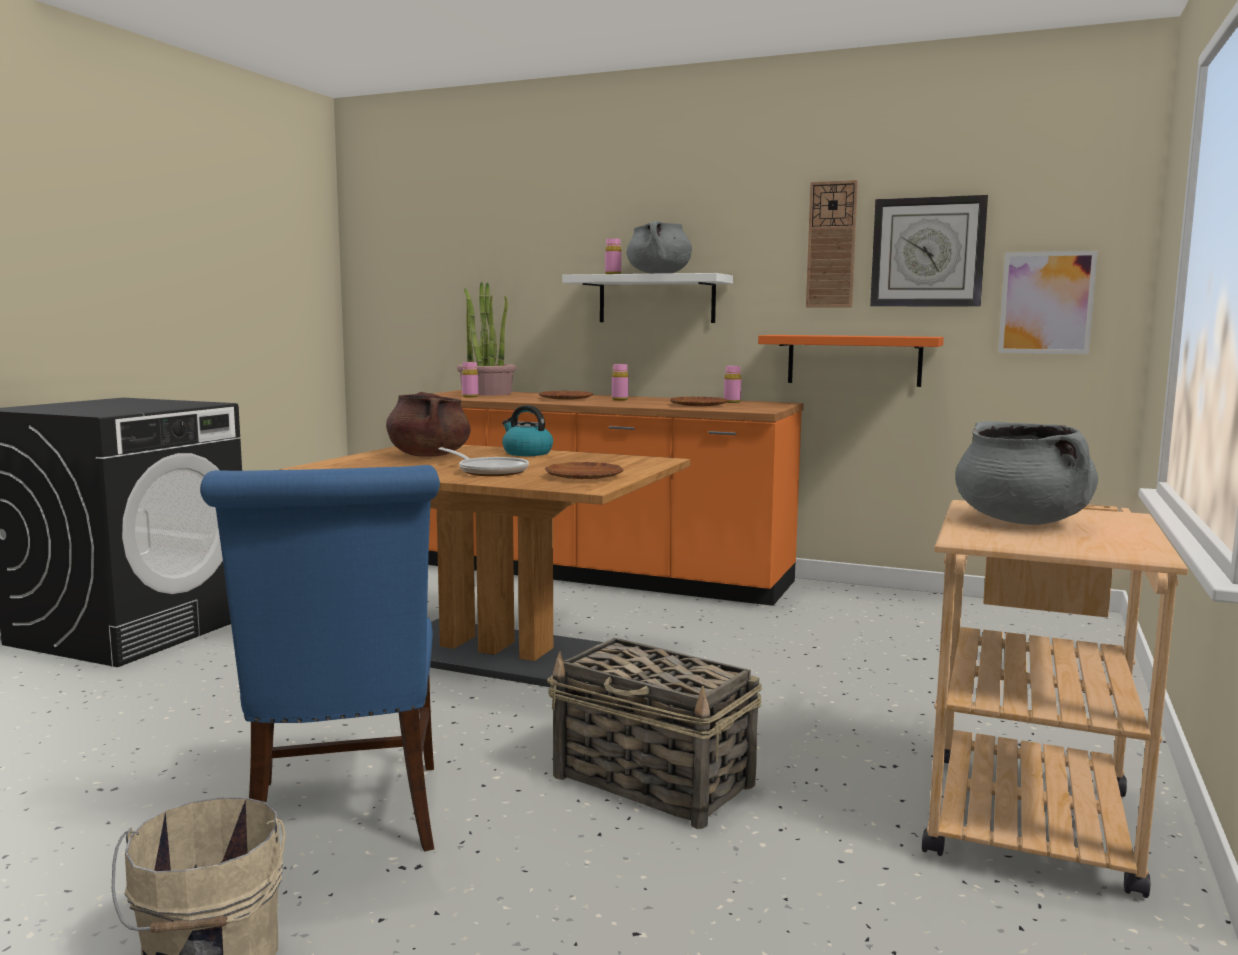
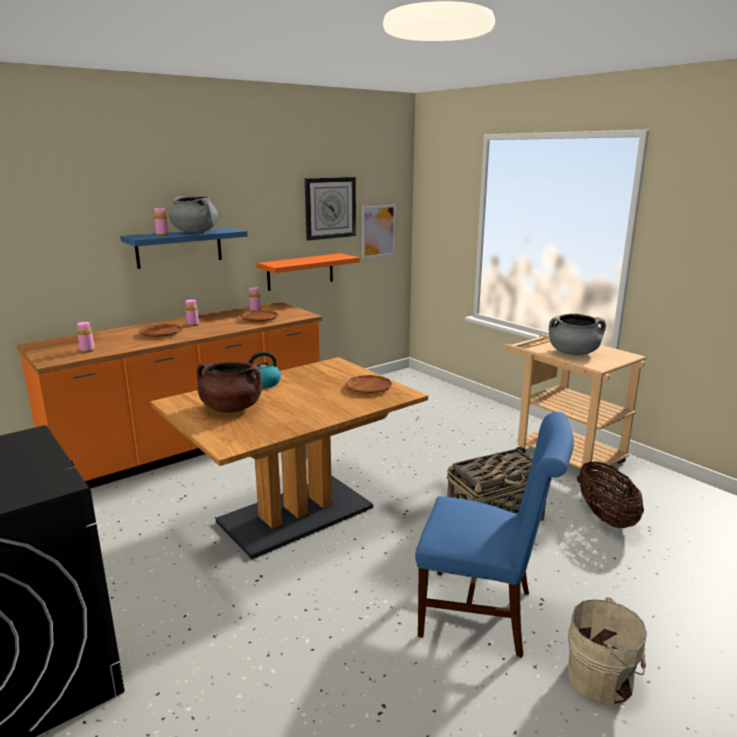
camera: 60 degrees left, 10 degrees up
frying pan [439,447,529,476] -> none
potted plant [457,282,516,396] -> none
white shelf [562,273,733,323] -> blue shelf [120,227,248,269]
wall clock [806,180,858,308] -> none
none -> basket [580,461,644,528]

